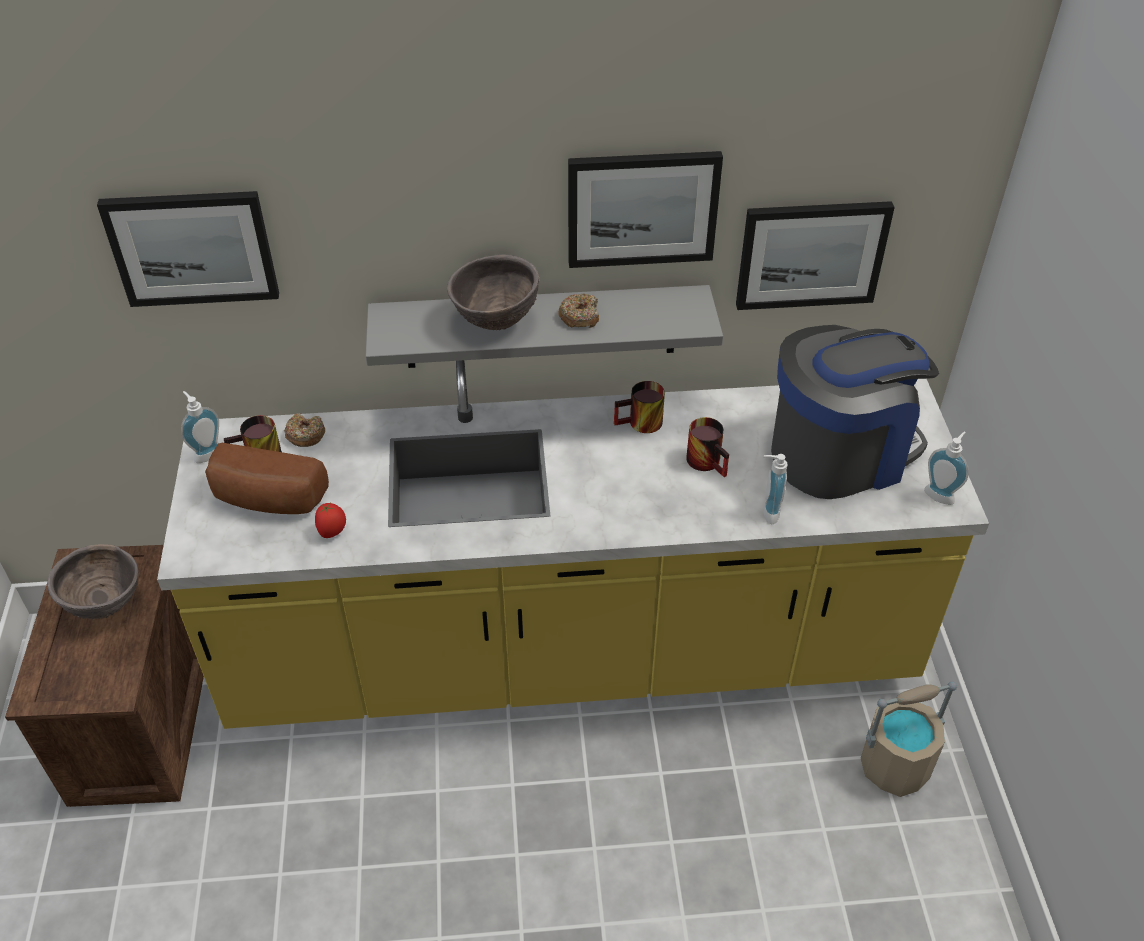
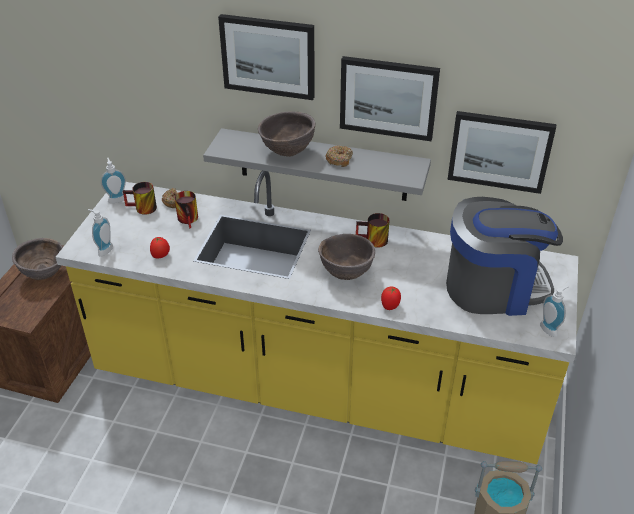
camera: 20 degrees right, 5 degrees down
picture [97,191,279,307] -> picture moved to [218,14,314,100]
bread [205,443,329,514] -> none
mug [686,417,729,477] -> mug moved to [175,191,198,228]
soap dispenser [763,454,788,524] -> soap dispenser moved to [88,209,113,257]
none -> brown bowl [318,234,375,280]
none -> tomato [381,286,401,310]

